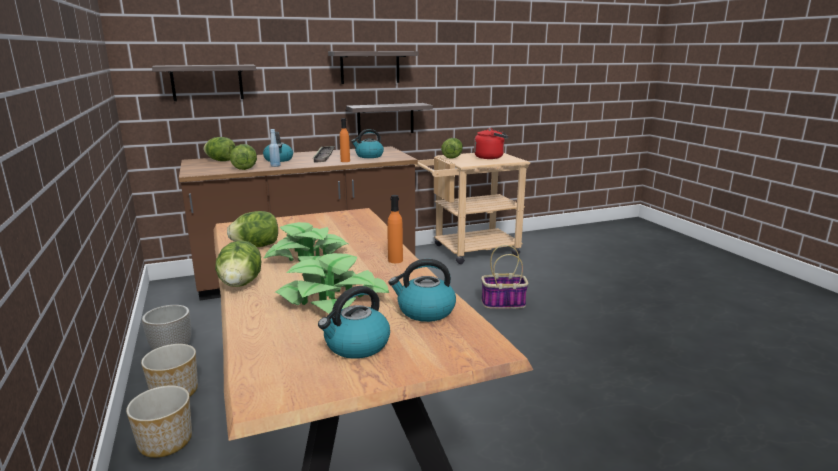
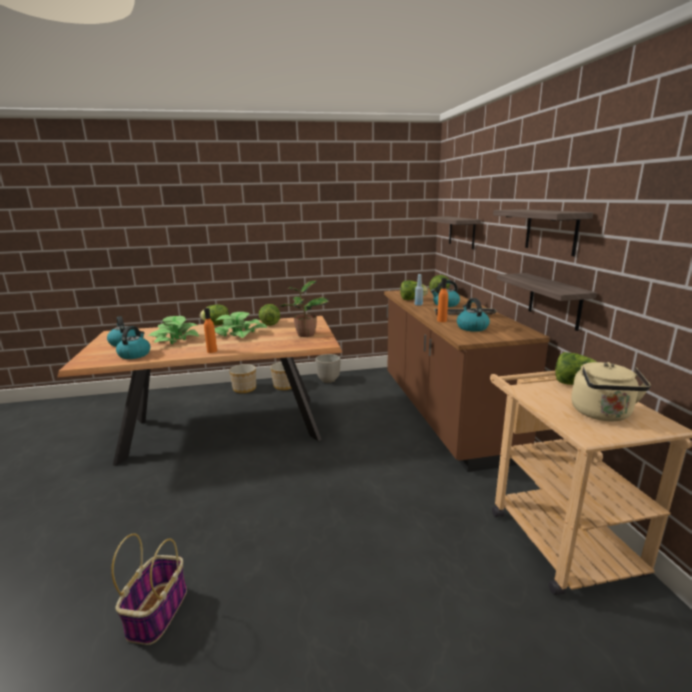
camera: 100 degrees right, 0 degrees up
red kettle [474,128,508,159] -> beige kettle [571,362,651,421]
basket [481,245,528,309] -> basket moved to [111,533,187,645]
none -> potted plant [280,280,329,337]

